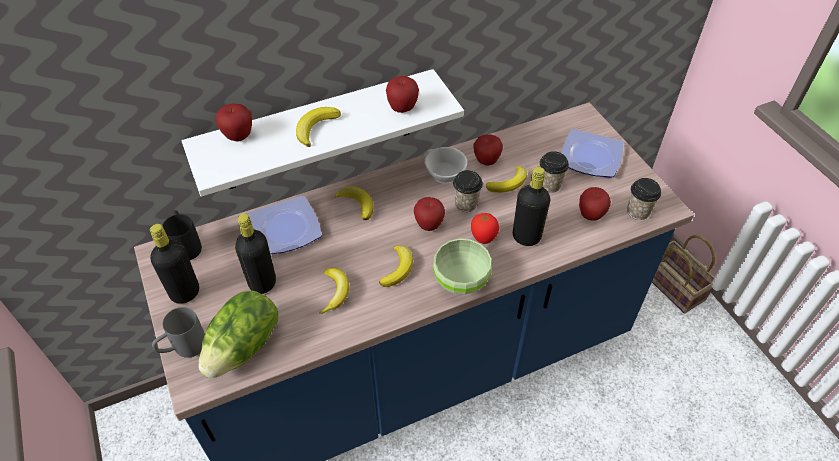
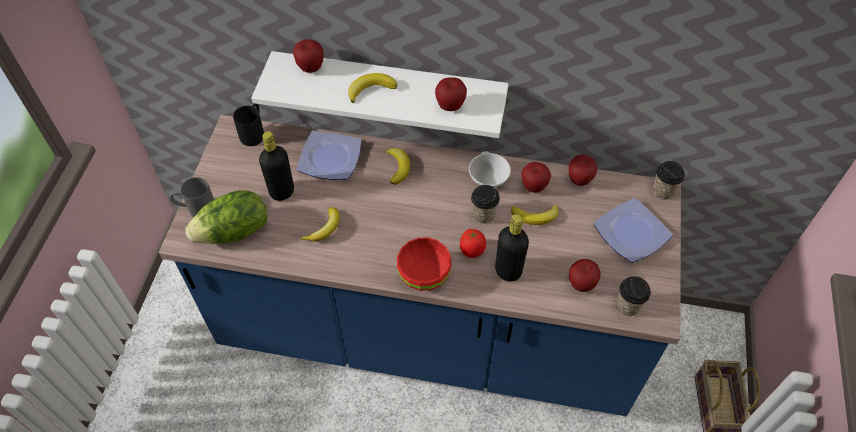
camera: 35 degrees right, 5 degrees up
black bottle [150,224,199,304] -> none
banana [379,245,413,287] -> none
apple [414,197,445,231] -> apple moved to [569,155,597,186]
green bowl [433,239,492,295] -> red bowl [397,237,452,291]
cup [540,151,569,193] -> cup moved to [653,161,685,200]

